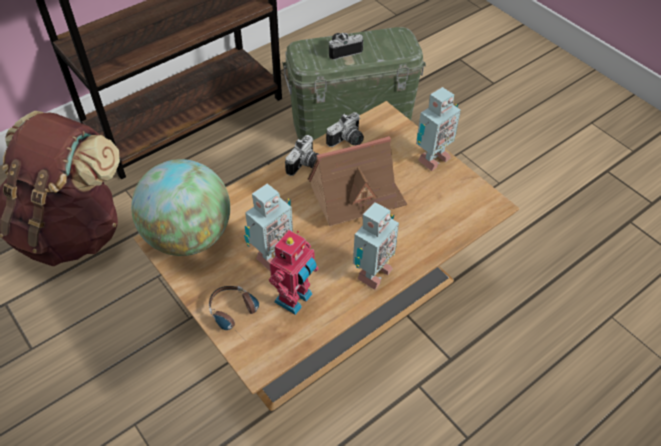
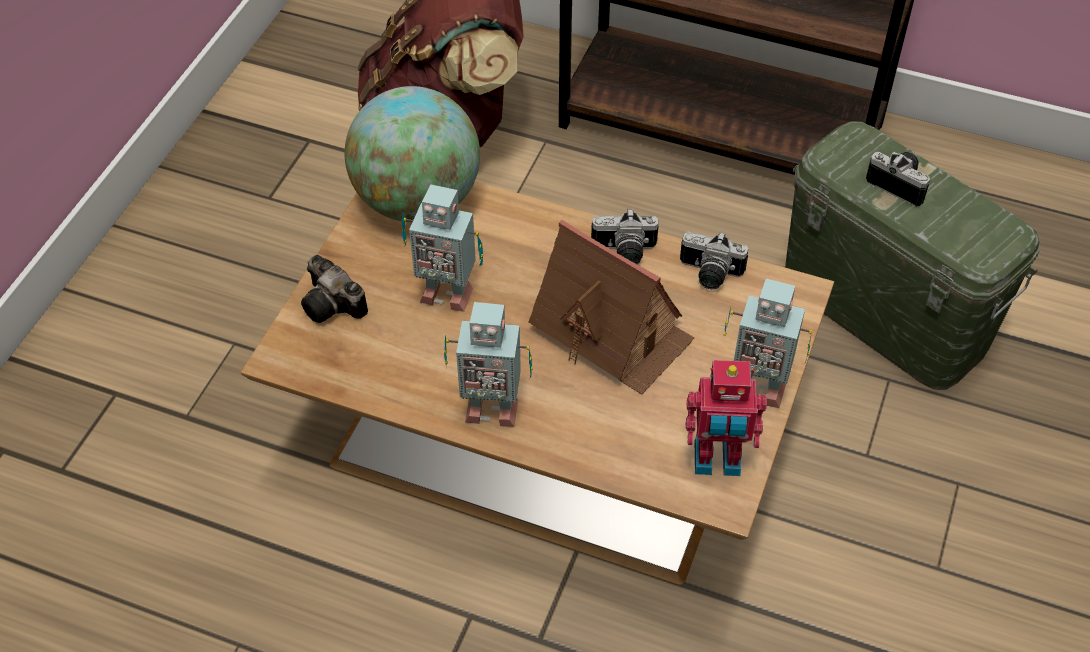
camera: 60 degrees right, 0 degrees up
headphones [209,286,259,330] -> camera [301,255,368,323]
toy robot [269,230,319,315] -> toy robot moved to [686,360,767,476]

